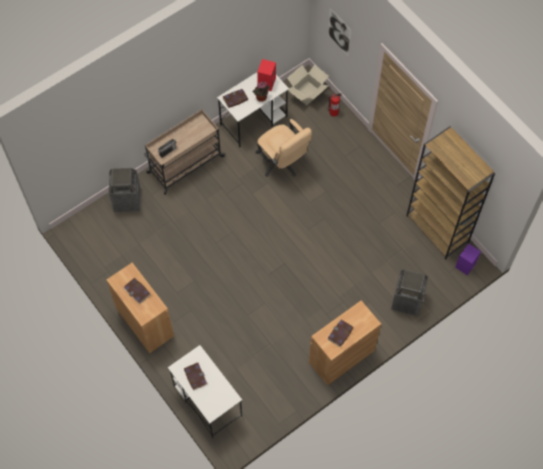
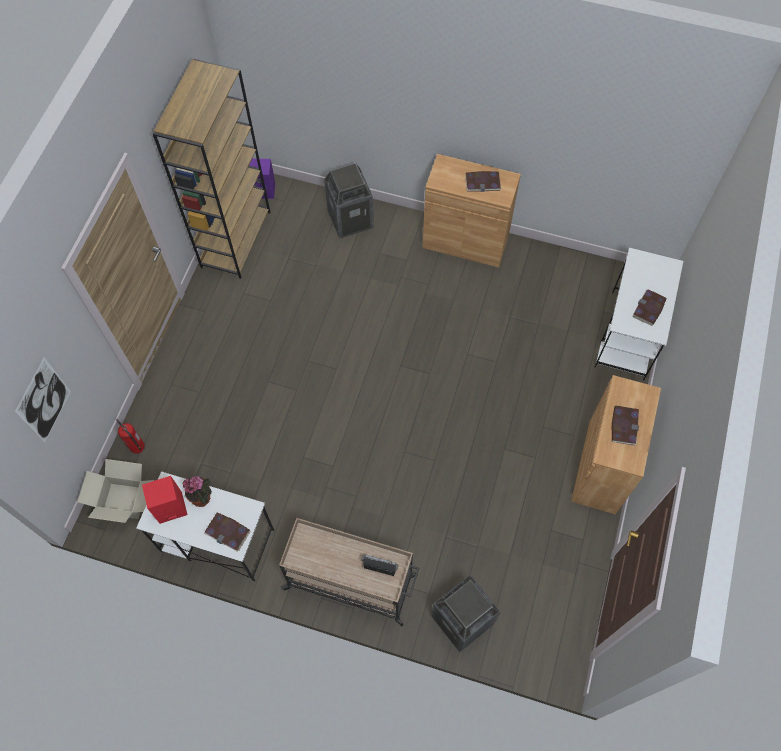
camera: 125 degrees left, 0 degrees up
beige office chair [255,119,312,177] -> none

